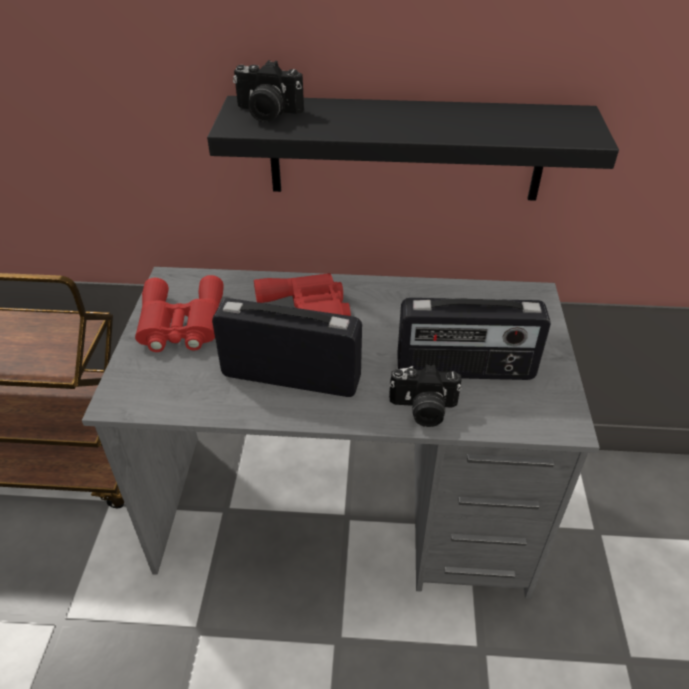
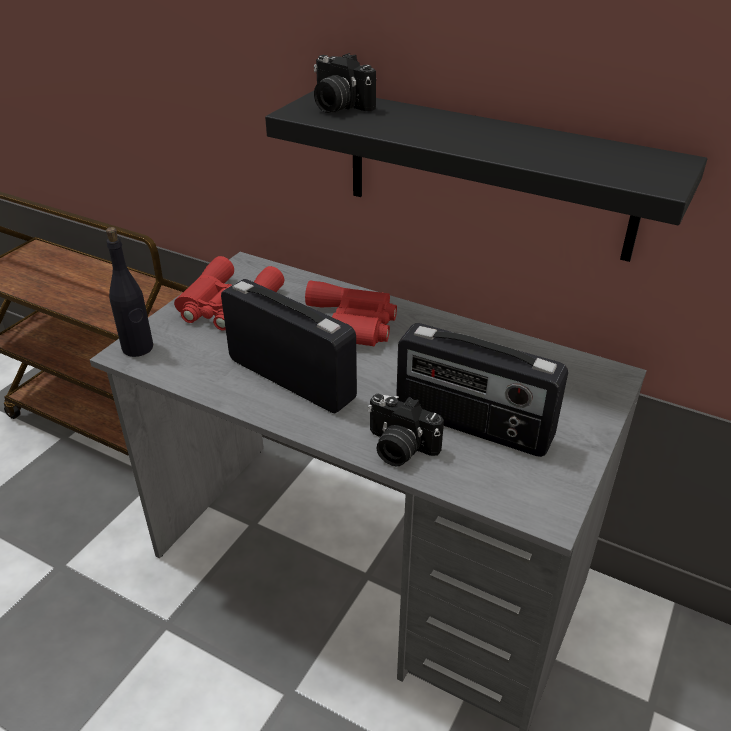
camera: 25 degrees right, 5 degrees down
none -> black bottle [106,227,153,357]

